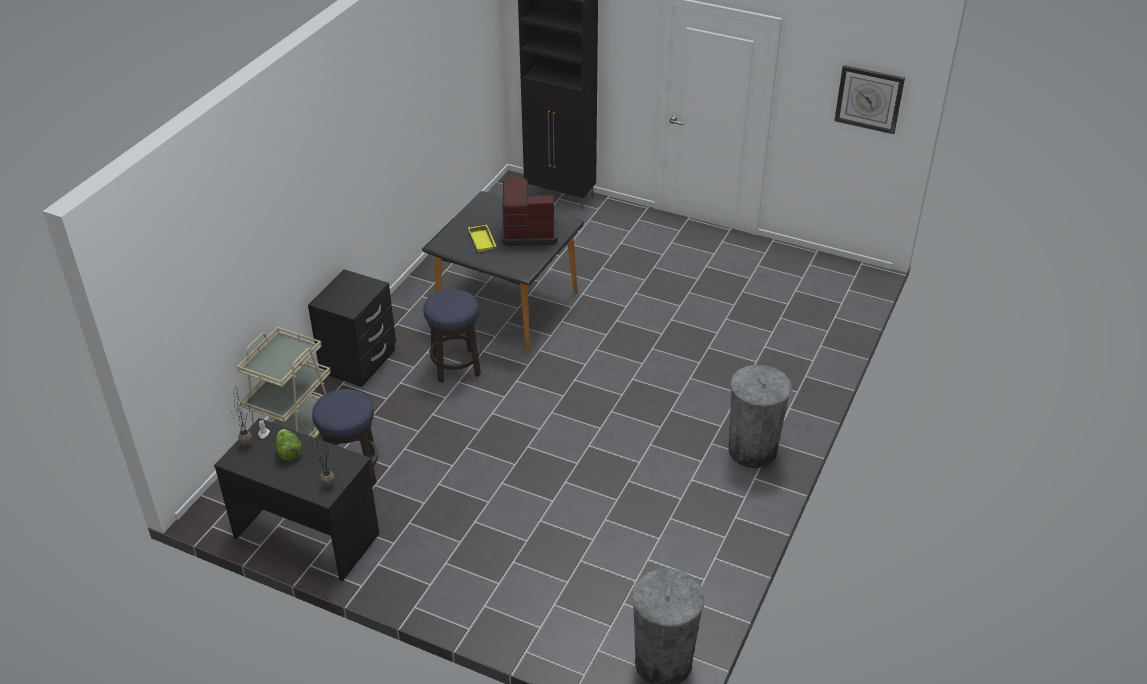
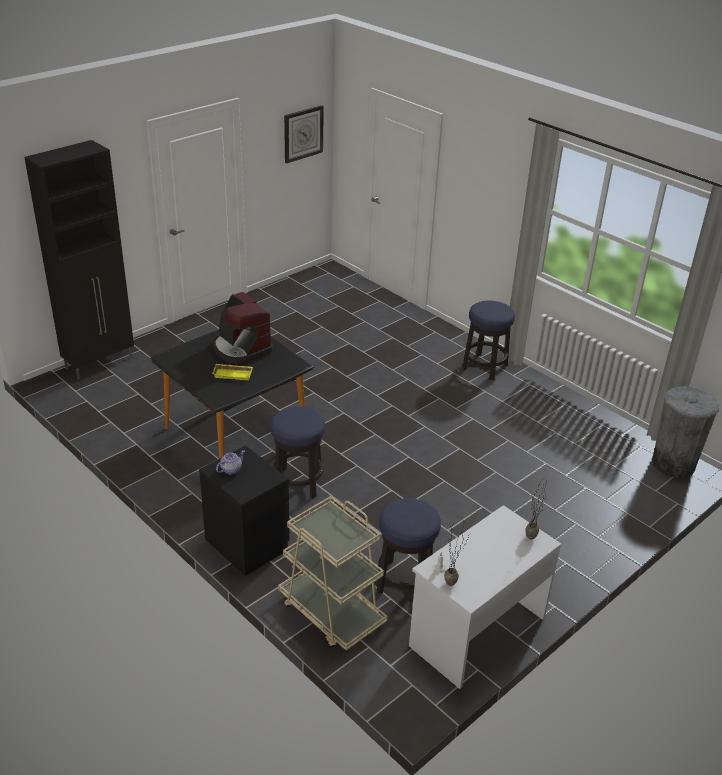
camera: 70 degrees left, 5 degrees down
black desk [214,418,379,582] -> white desk [409,505,561,689]
lettuce [276,429,302,460] -> none
coffee machine [502,177,558,246] -> coffee machine turned 60 degrees counterclockwise [213,292,273,364]
grey trash can [728,365,792,468] -> stool [462,301,515,380]
none -> teapot [216,450,245,475]

